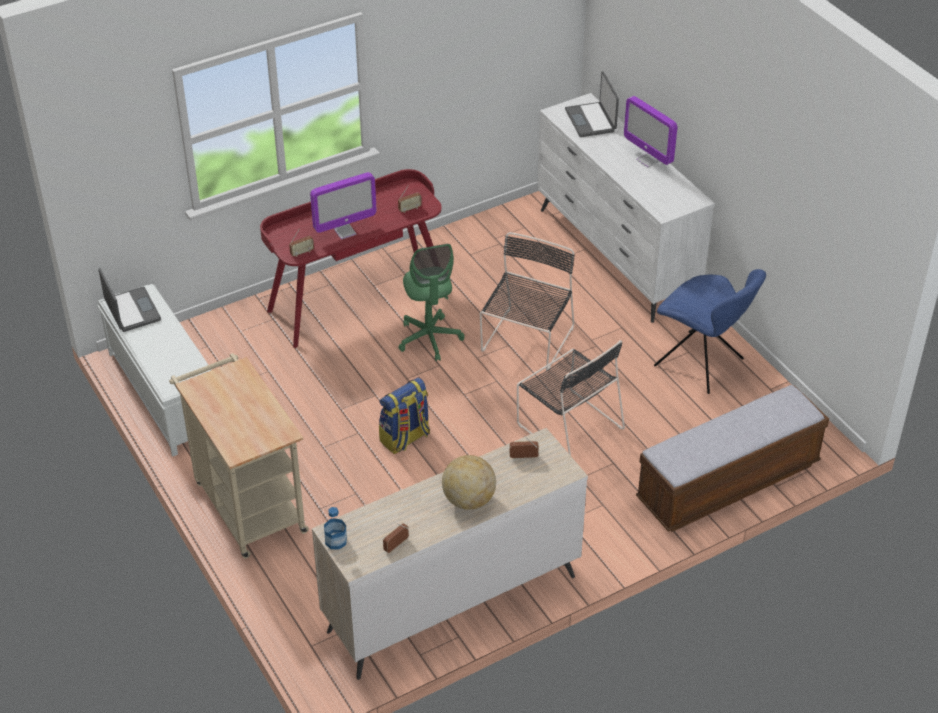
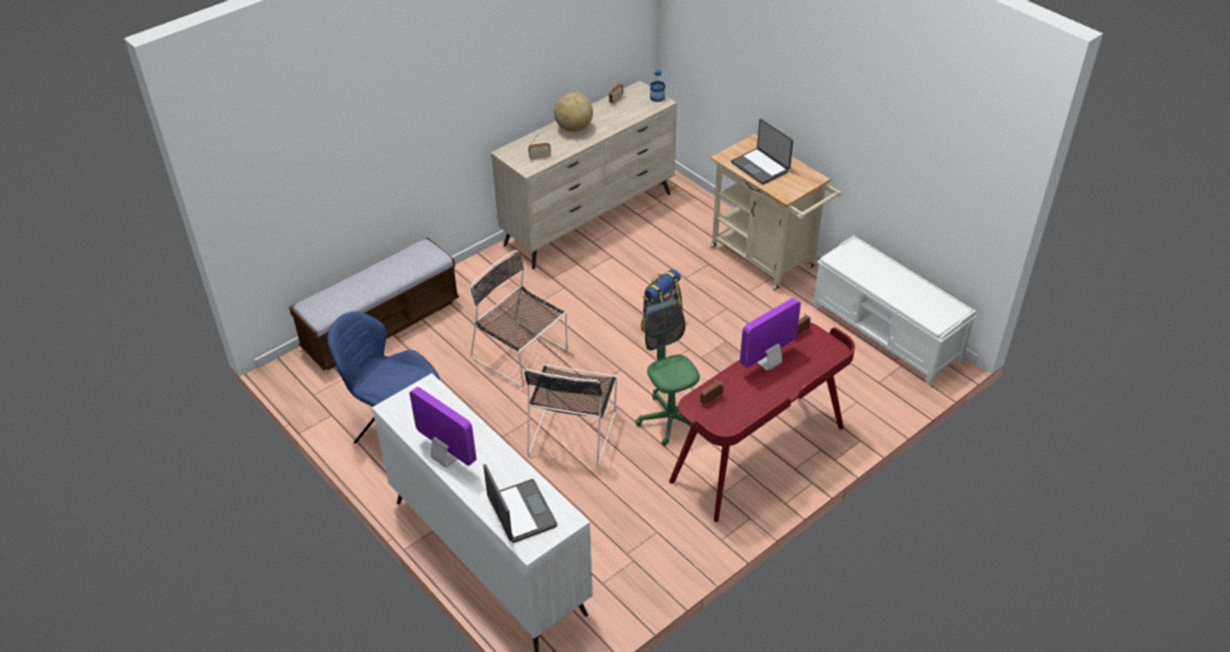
camera: 170 degrees right, 0 degrees up
laptop [98,268,161,332] -> laptop moved to [731,119,793,185]

